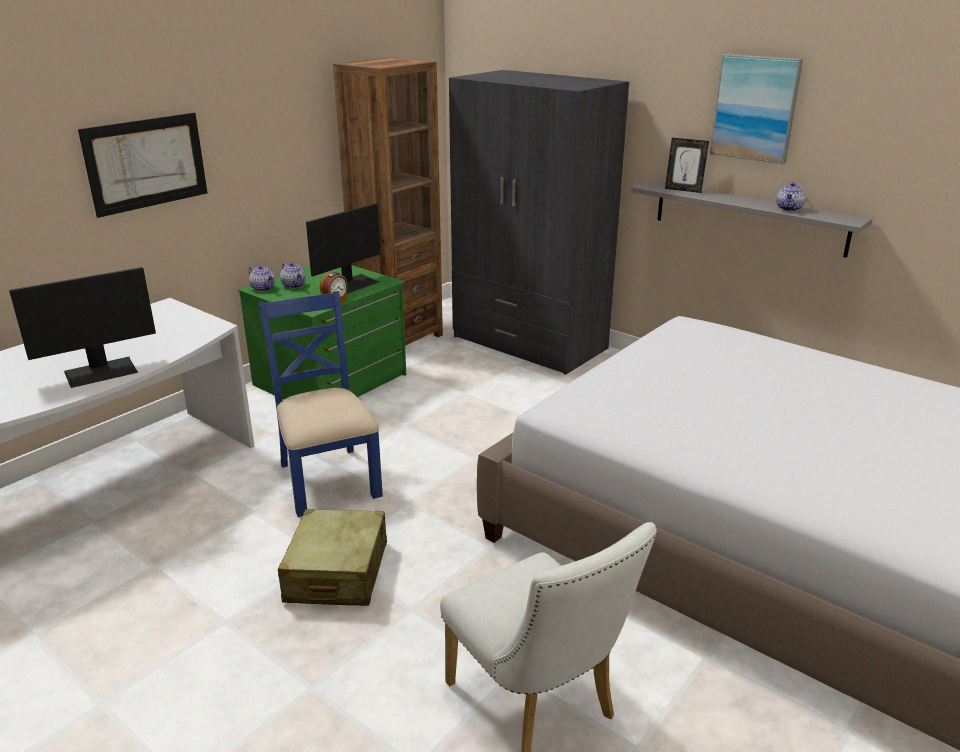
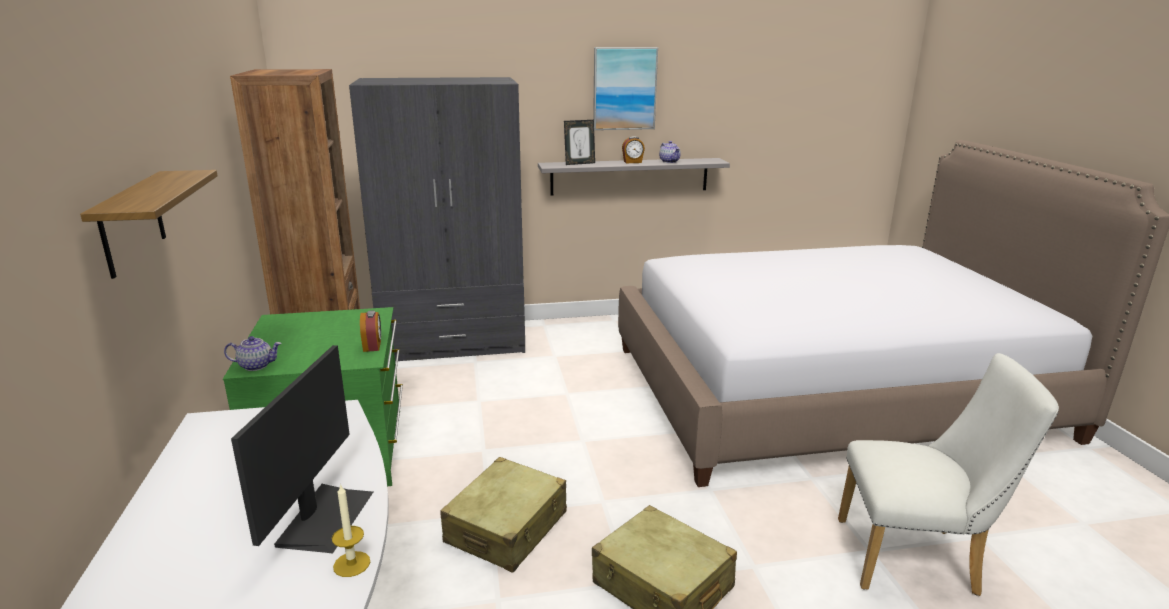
camera: 50 degrees left, 5 degrees down
picture [78,113,207,218] -> shelf [80,170,218,279]
blue chair [258,291,383,517] -> beige suitcase [440,457,567,572]
teapot [280,263,306,289] -> none
monitor [306,203,381,294] -> none
none -> candle [332,484,370,577]
none -> alarm clock [622,136,645,163]

